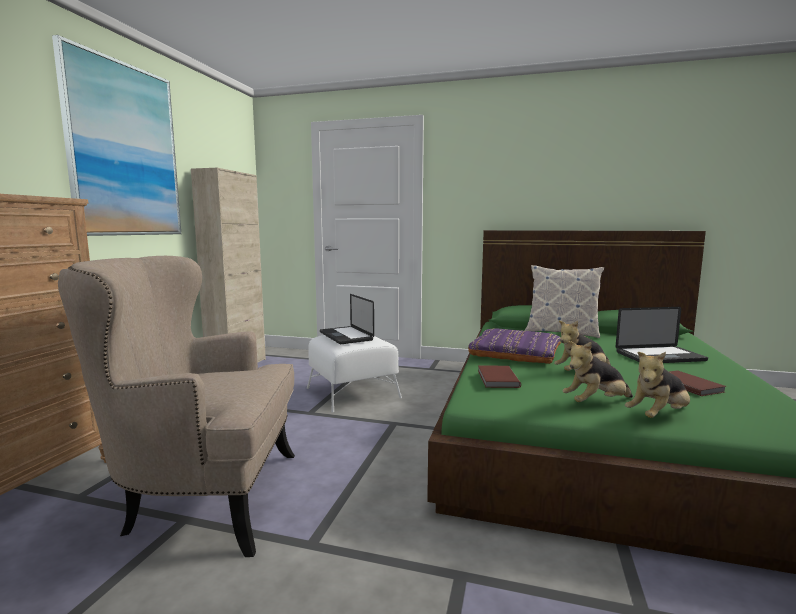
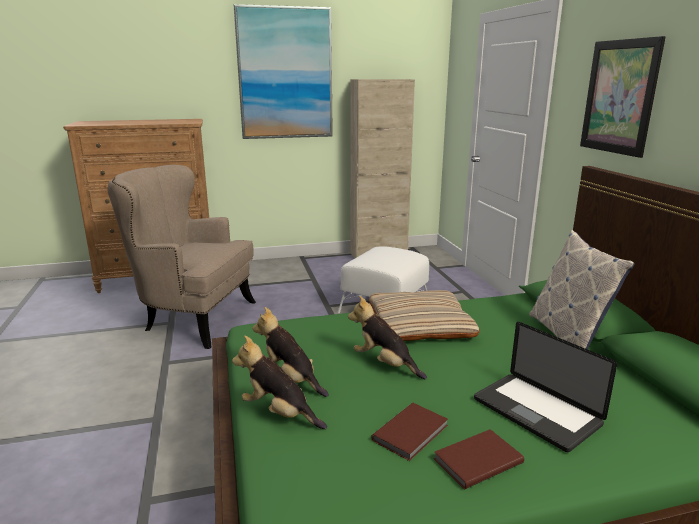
camera: 60 degrees right, 10 degrees up
beige armchair [58,256,295,557] -> beige armchair turned 45 degrees counterclockwise [107,165,256,349]
laptop [320,294,374,344] -> none
purple pillow [468,329,561,364] -> beige pillow [369,290,480,341]
brown book [478,365,521,388] -> brown book moved to [434,429,524,489]
none -> picture [580,36,666,158]

